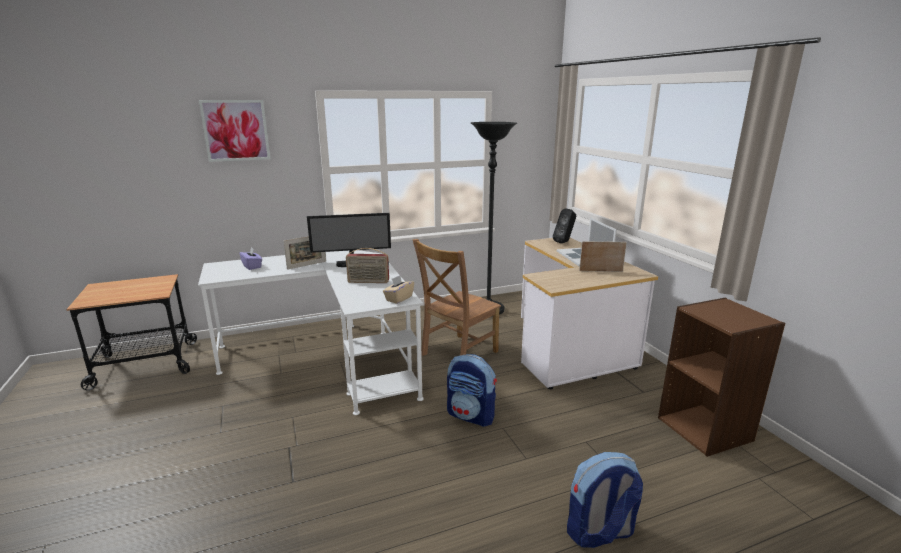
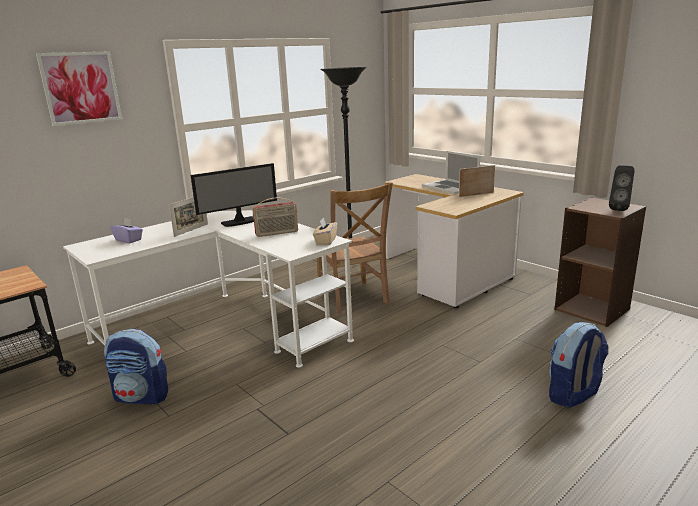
camera: 20 degrees left, 0 degrees up
brown chair [412,239,501,356] -> brown chair turned 45 degrees counterclockwise [317,182,393,314]
backpack [447,354,497,427] -> backpack moved to [104,328,168,405]
black speaker [553,209,576,243] -> black speaker moved to [609,165,635,211]

